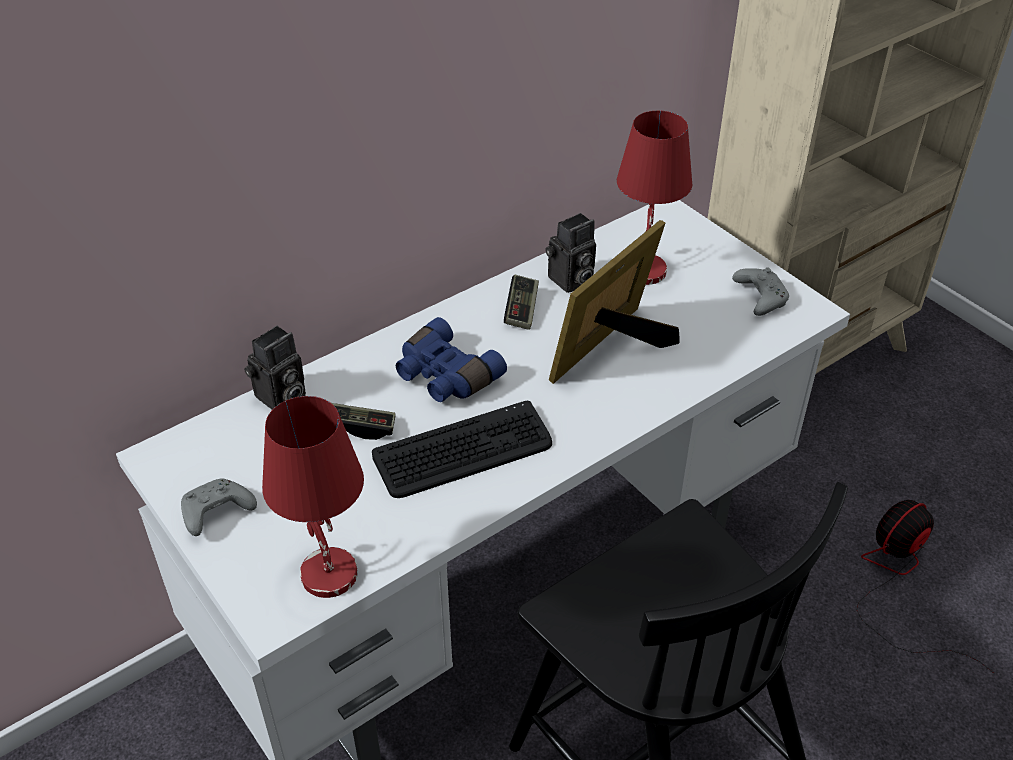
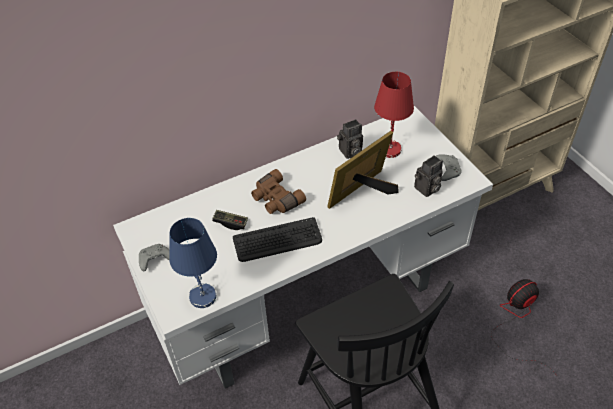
camera: 10 degrees right, 5 degrees up
camera [244,325,306,410] -> camera moved to [414,156,443,197]
red table lamp [262,396,364,598] -> blue table lamp [169,218,217,308]
blue binoculars [396,317,507,402] -> brown binoculars [251,169,306,214]
game controller [504,275,539,330] -> none

